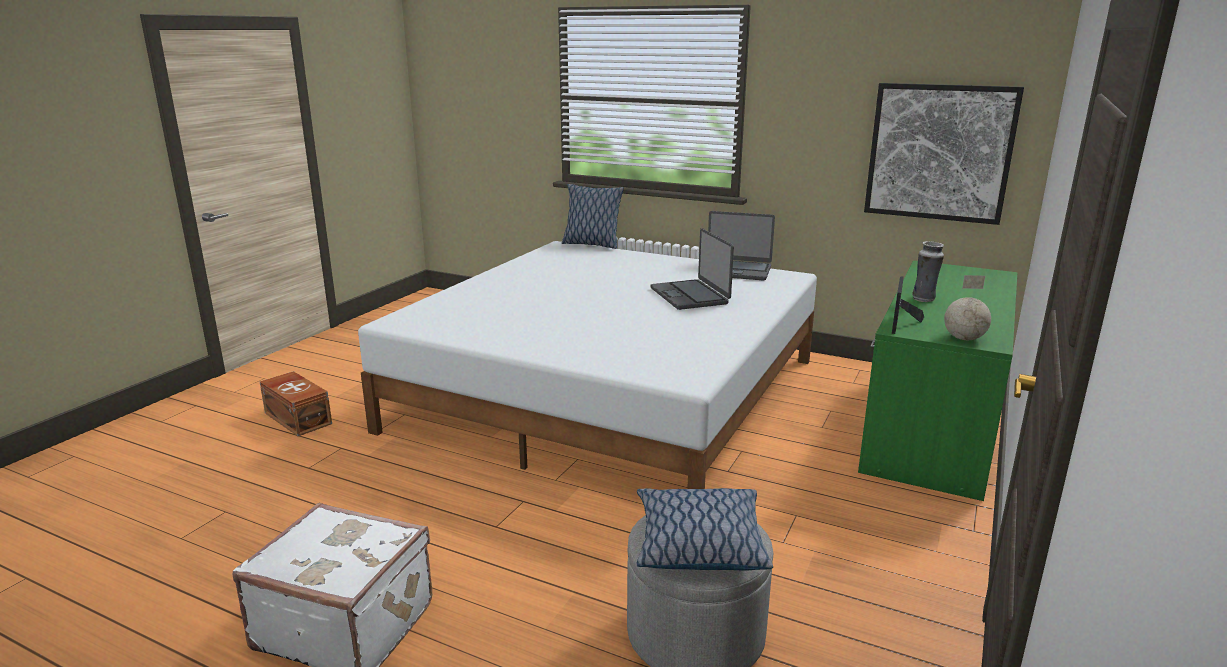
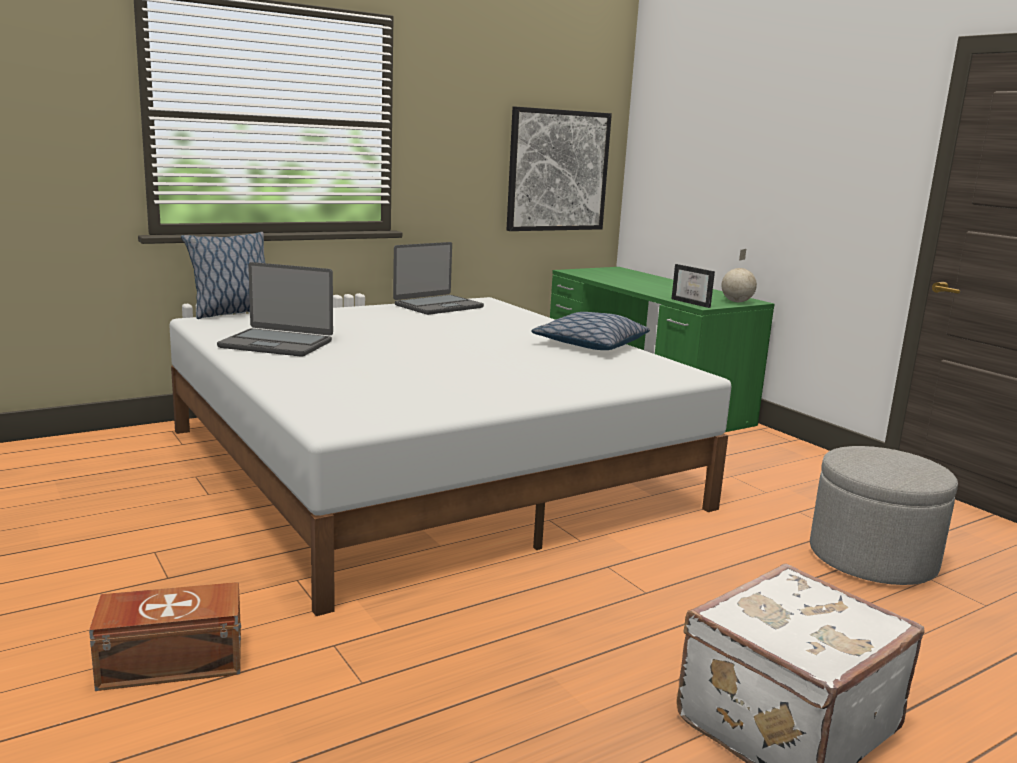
camera: 60 degrees left, 5 degrees down
pillow [636,488,773,571] -> pillow moved to [531,312,650,350]
laptop [651,228,734,310] -> laptop moved to [217,262,333,357]
vase [912,241,944,302] -> none

